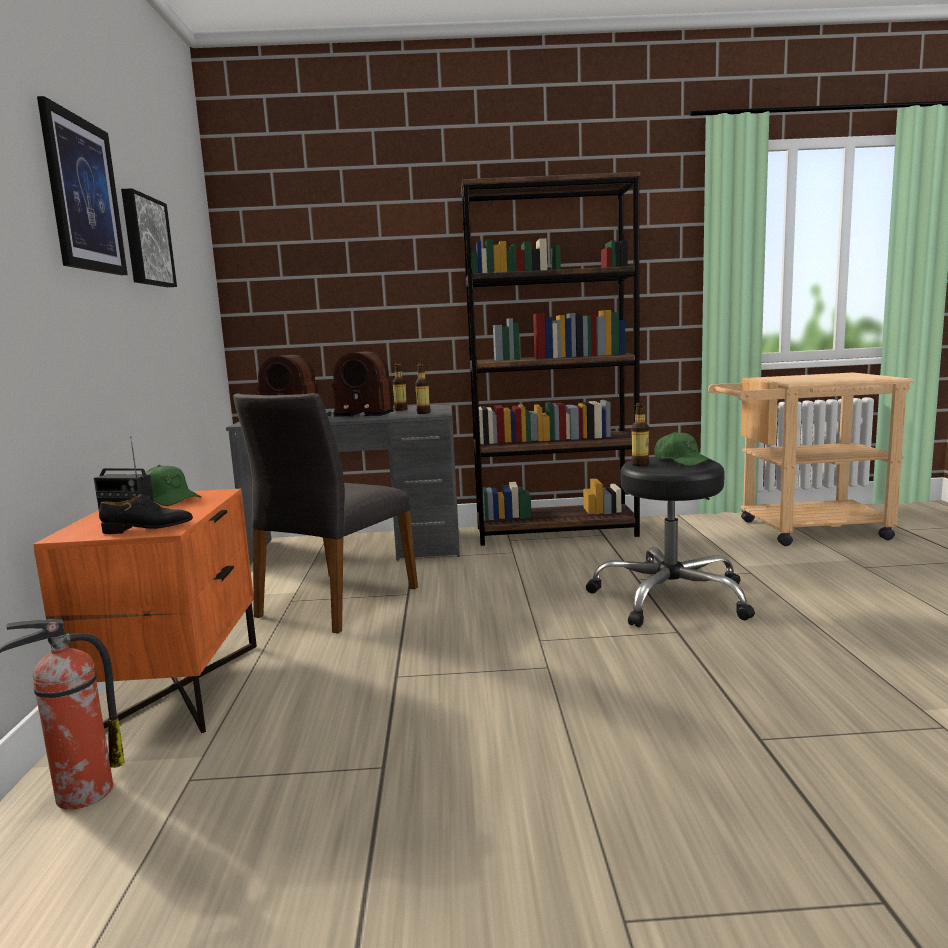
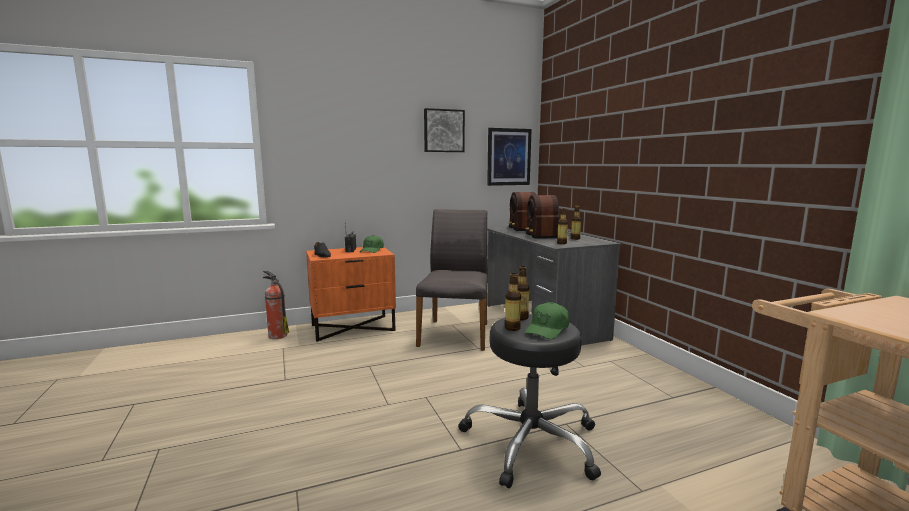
camera: 70 degrees right, 0 degrees up
picture [37,96,128,275] -> picture moved to [487,128,532,186]
grey chair [233,393,418,634] -> grey chair turned 90 degrees clockwise [416,209,488,351]
brown bookcase [461,172,640,546] -> none
none -> bottle [505,273,521,331]

